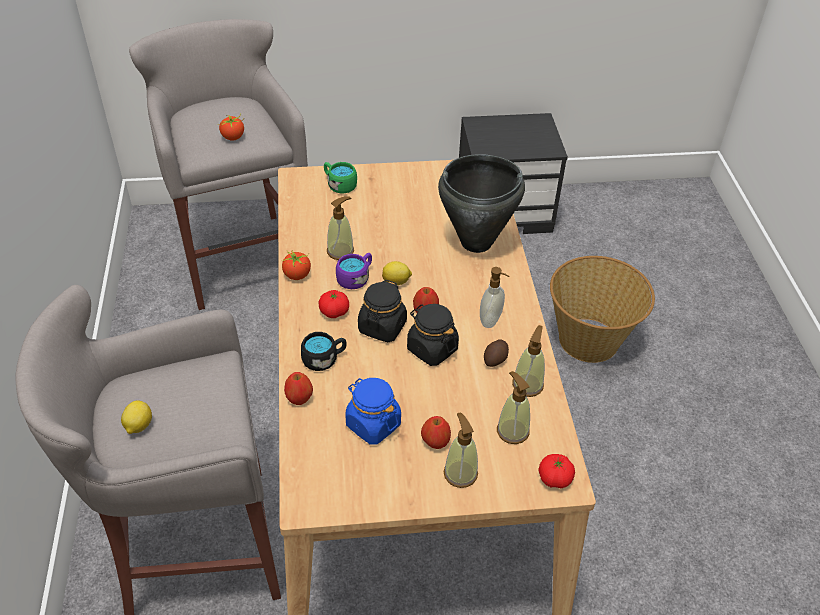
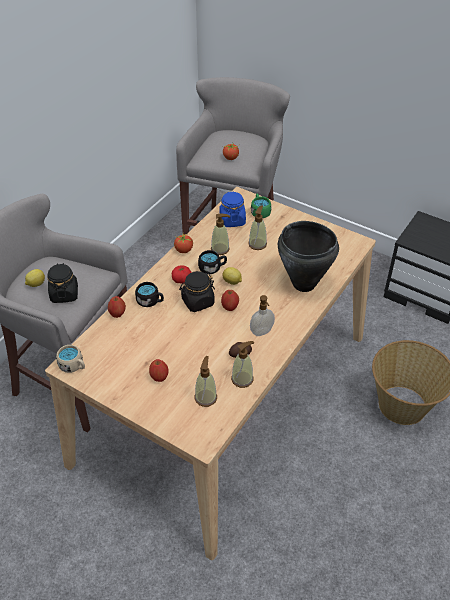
camera: 40 degrees right, 0 degrees up
purple mug [336,253,372,289] -> black mug [198,250,227,274]
blue jar [345,378,401,445] -> blue jar moved to [219,191,246,227]
black jar [407,304,459,366] -> black jar moved to [47,263,78,303]
soap dispenser [444,412,478,488] -> soap dispenser moved to [248,205,267,250]
tomato [538,454,575,488] -> none
none -> beige mug [56,345,85,373]

